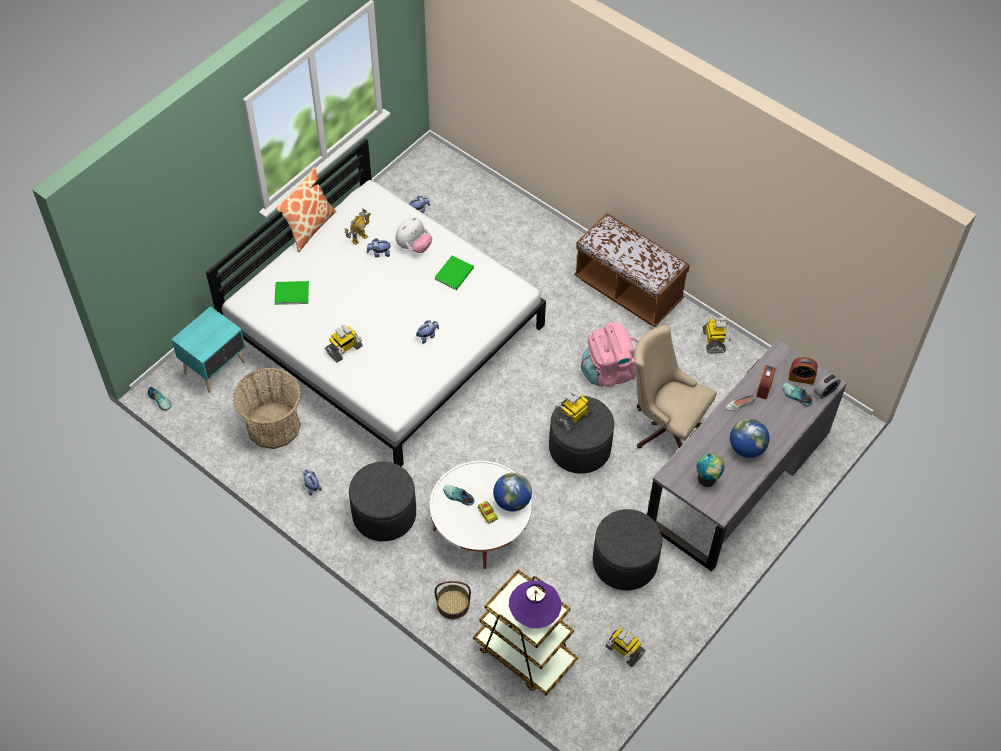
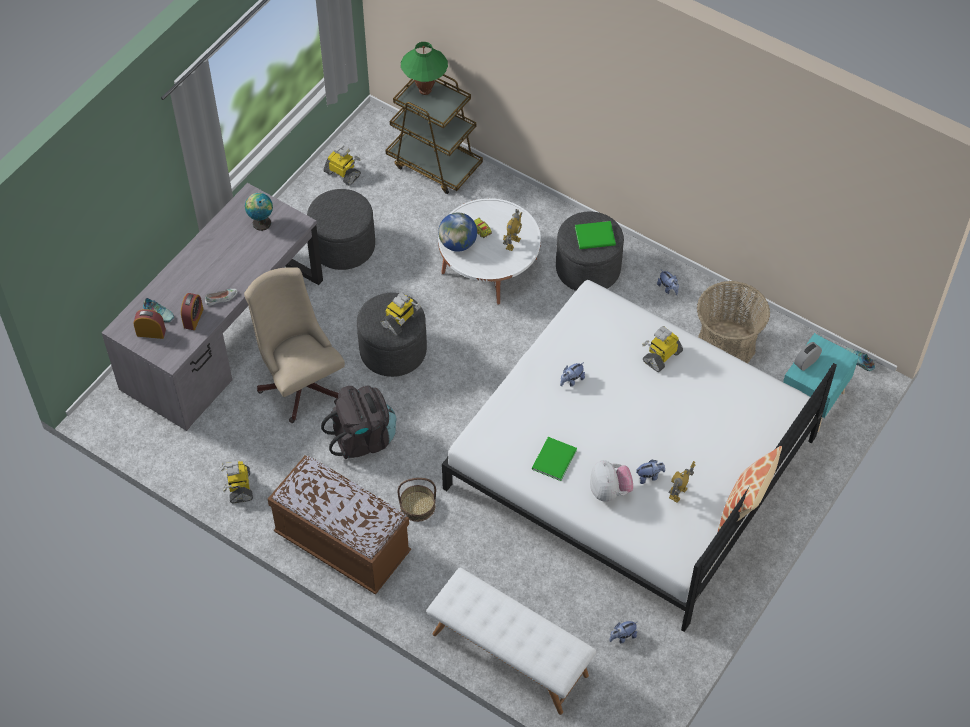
camera: 175 degrees right, 0 degrees up
green book [274,281,309,305] -> green book moved to [575,221,616,249]
plush toy [395,217,432,253] -> plush toy turned 135 degrees clockwise [590,460,633,502]
basket [435,581,471,619] -> basket moved to [398,478,436,522]
shoe [443,485,474,506] -> toy robot [503,209,522,251]
purple table lamp [509,580,561,628] -> green table lamp [401,42,448,95]
pink backpack [581,322,638,387] -> black backpack [321,385,397,459]
beige office chair [634,325,717,448] -> beige office chair turned 150 degrees counterclockwise [244,267,345,423]
globe [730,419,770,458] -> none
alarm clock [814,373,841,399] -> alarm clock moved to [794,342,822,371]
none -> white bench [426,567,596,715]

